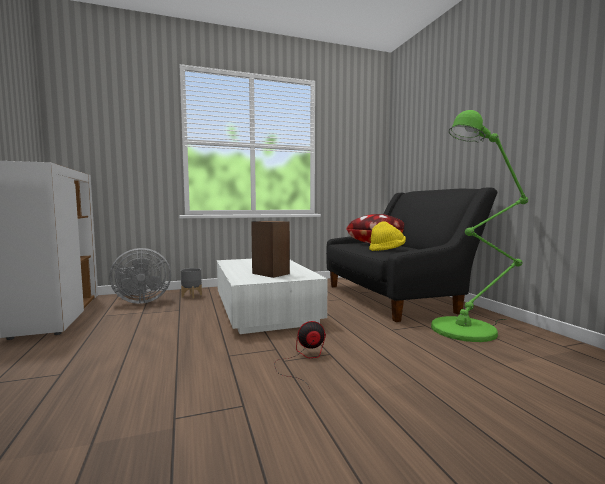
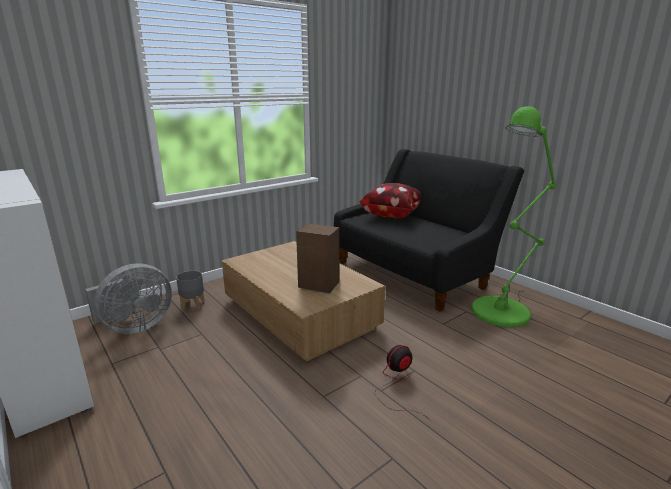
camera: 20 degrees left, 15 degrees up
white coffee table [217,259,327,334] -> brown coffee table [222,241,385,361]
yellow hat [369,221,406,251] -> none

